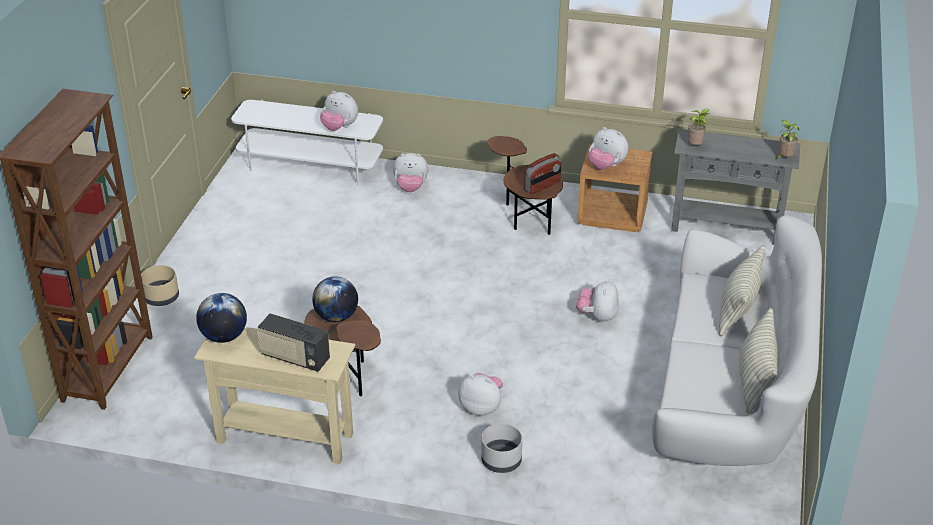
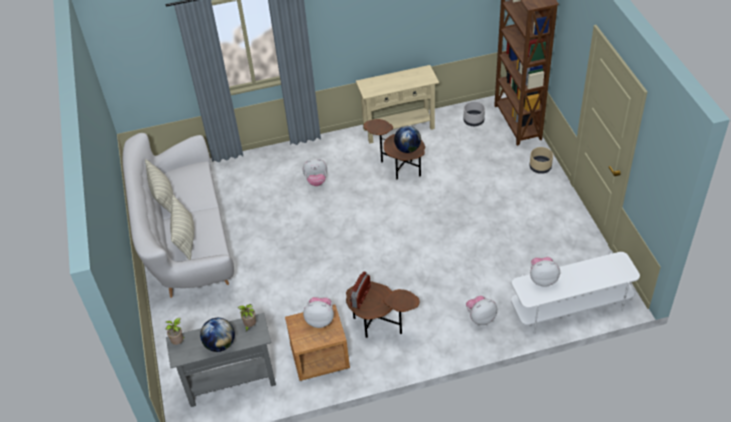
camera: 155 degrees right, 10 degrees up
globe [196,293,247,343] -> globe moved to [200,318,235,352]
radio [257,313,330,372] -> none
grey planter [481,423,522,473] -> grey planter moved to [463,101,485,126]
plush toy [576,279,619,323] -> none

